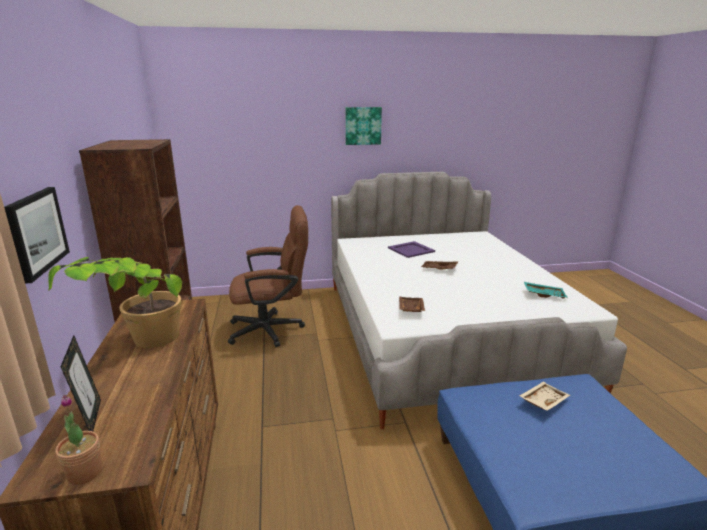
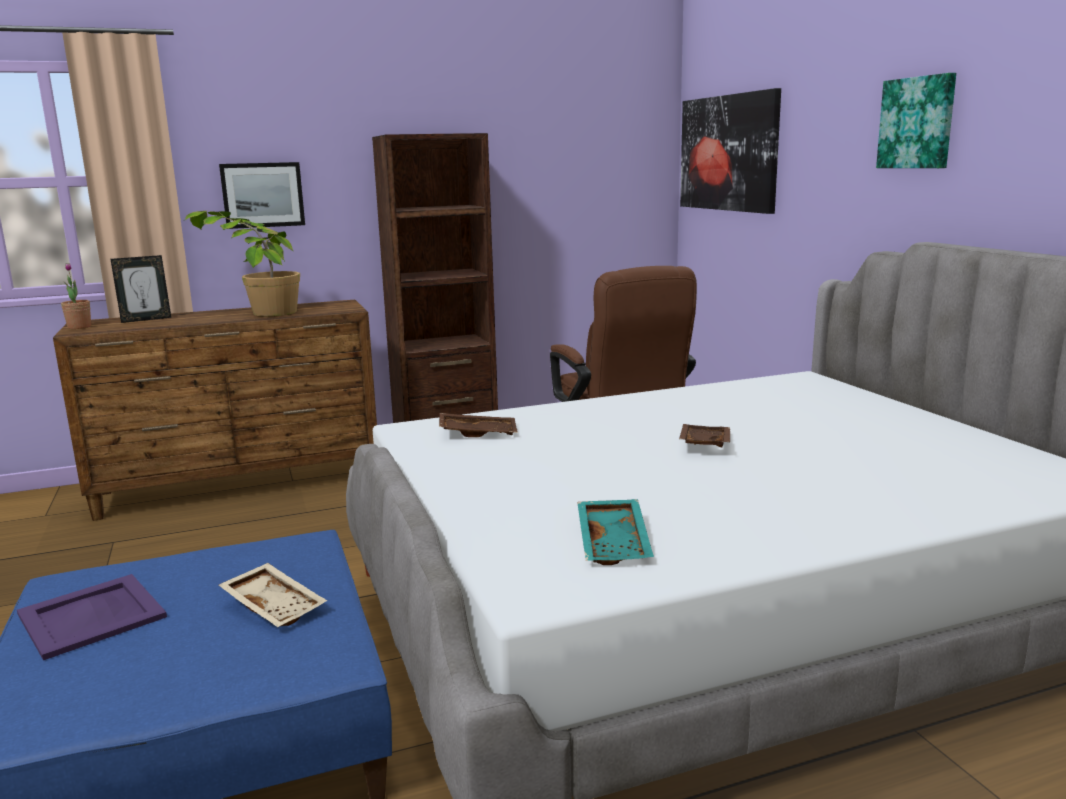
camera: 80 degrees right, 5 degrees down
purple tray [388,241,435,258] -> purple tray moved to [17,574,167,660]
none -> picture [680,88,781,214]

